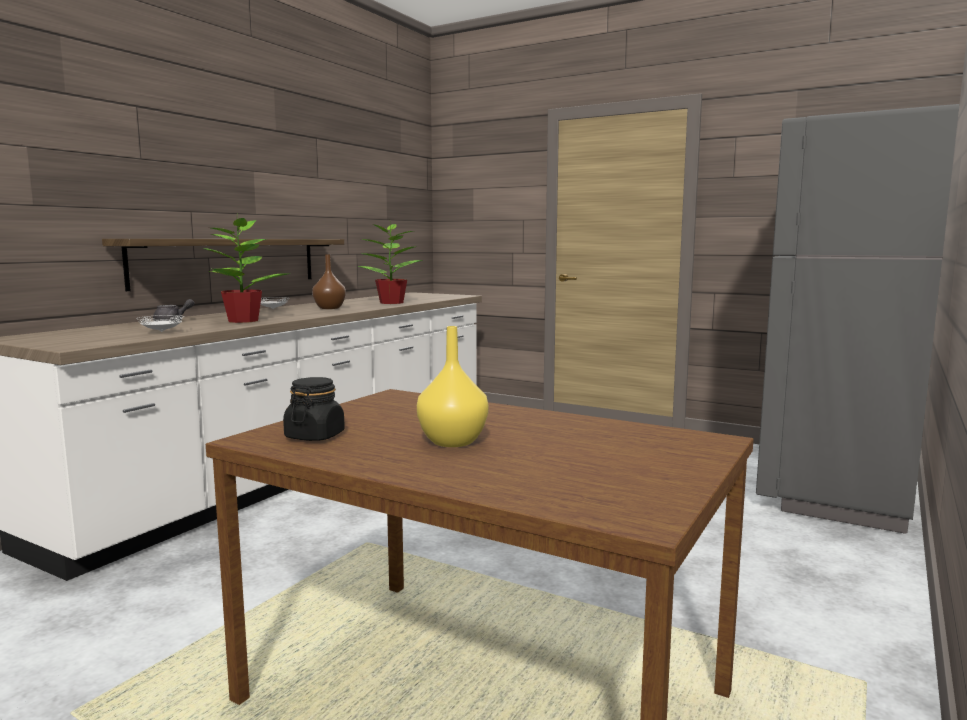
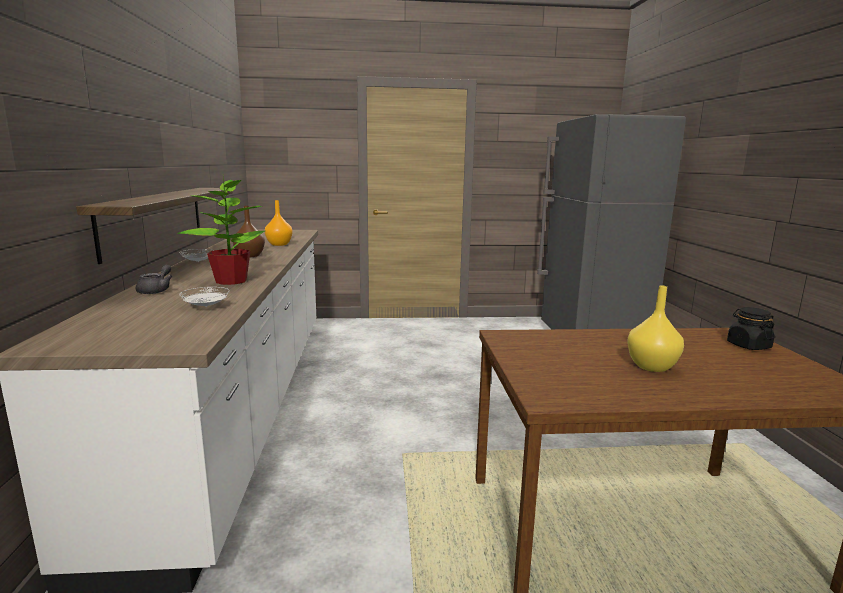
camera: 35 degrees left, 5 degrees up
black jar [283,377,345,441] -> black jar moved to [727,307,774,350]
potted plant [357,219,423,304] -> orange vase [265,200,292,246]

